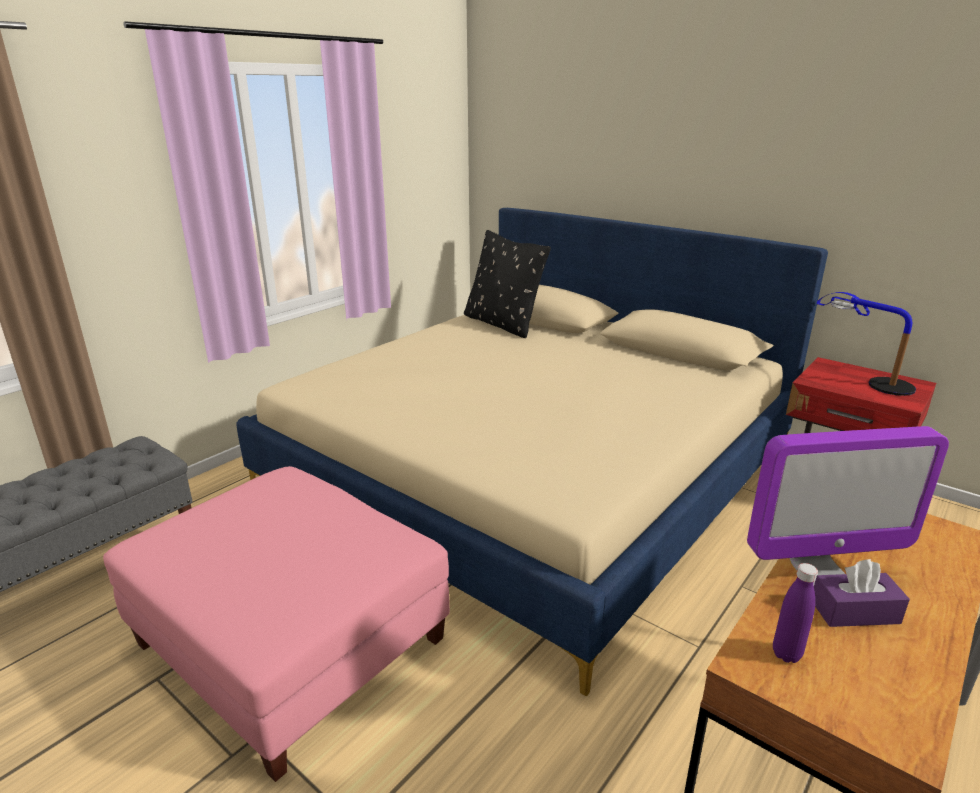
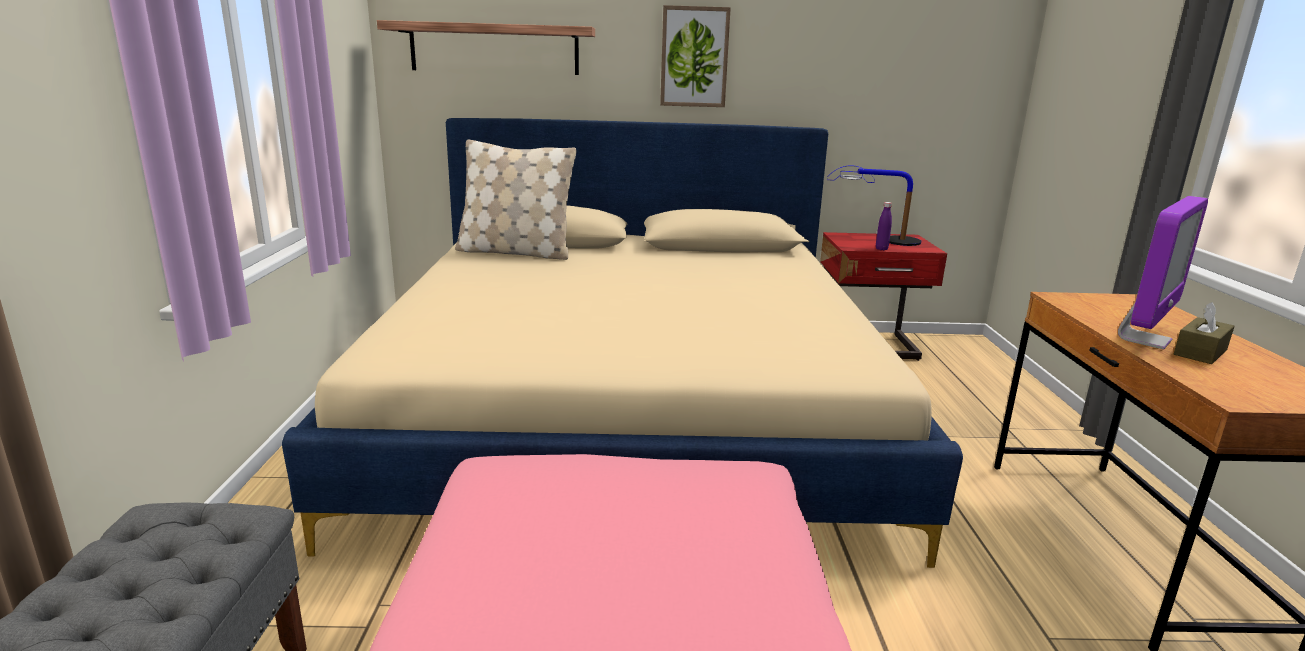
camera: 40 degrees left, 5 degrees down
black pillow [464,230,551,338] -> beige pillow [455,140,577,260]
purple bottle [773,563,818,663] -> purple bottle moved to [876,202,892,250]
purple tissue box [814,559,910,627] -> brown tissue box [1174,302,1235,364]
none -> shelf [377,20,595,75]
none -> picture [660,5,731,107]

